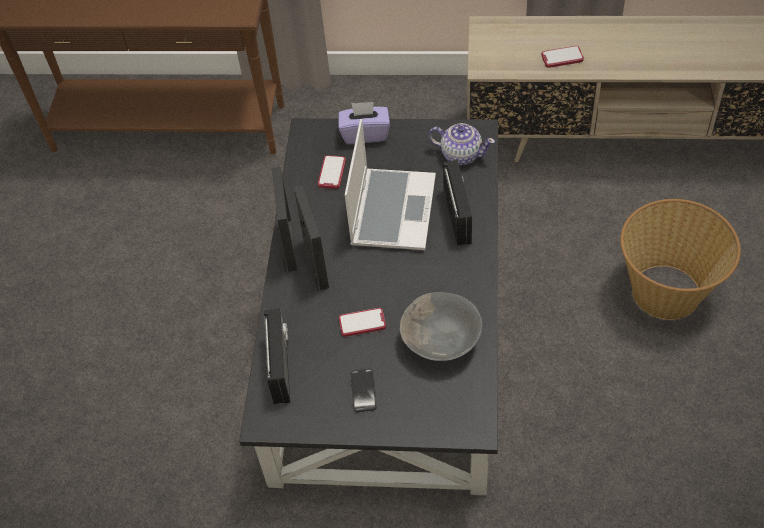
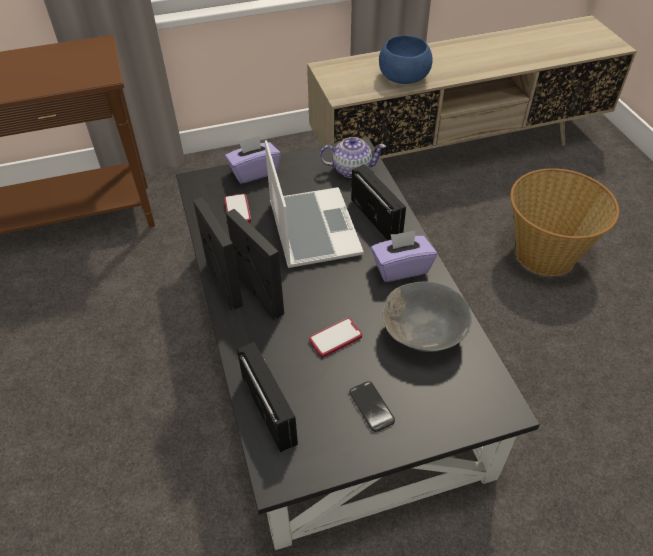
camera: 25 degrees left, 5 degrees down
phone [541,46,584,68] -> blue bowl [379,35,433,84]
none -> purple tissue box [371,231,437,282]

